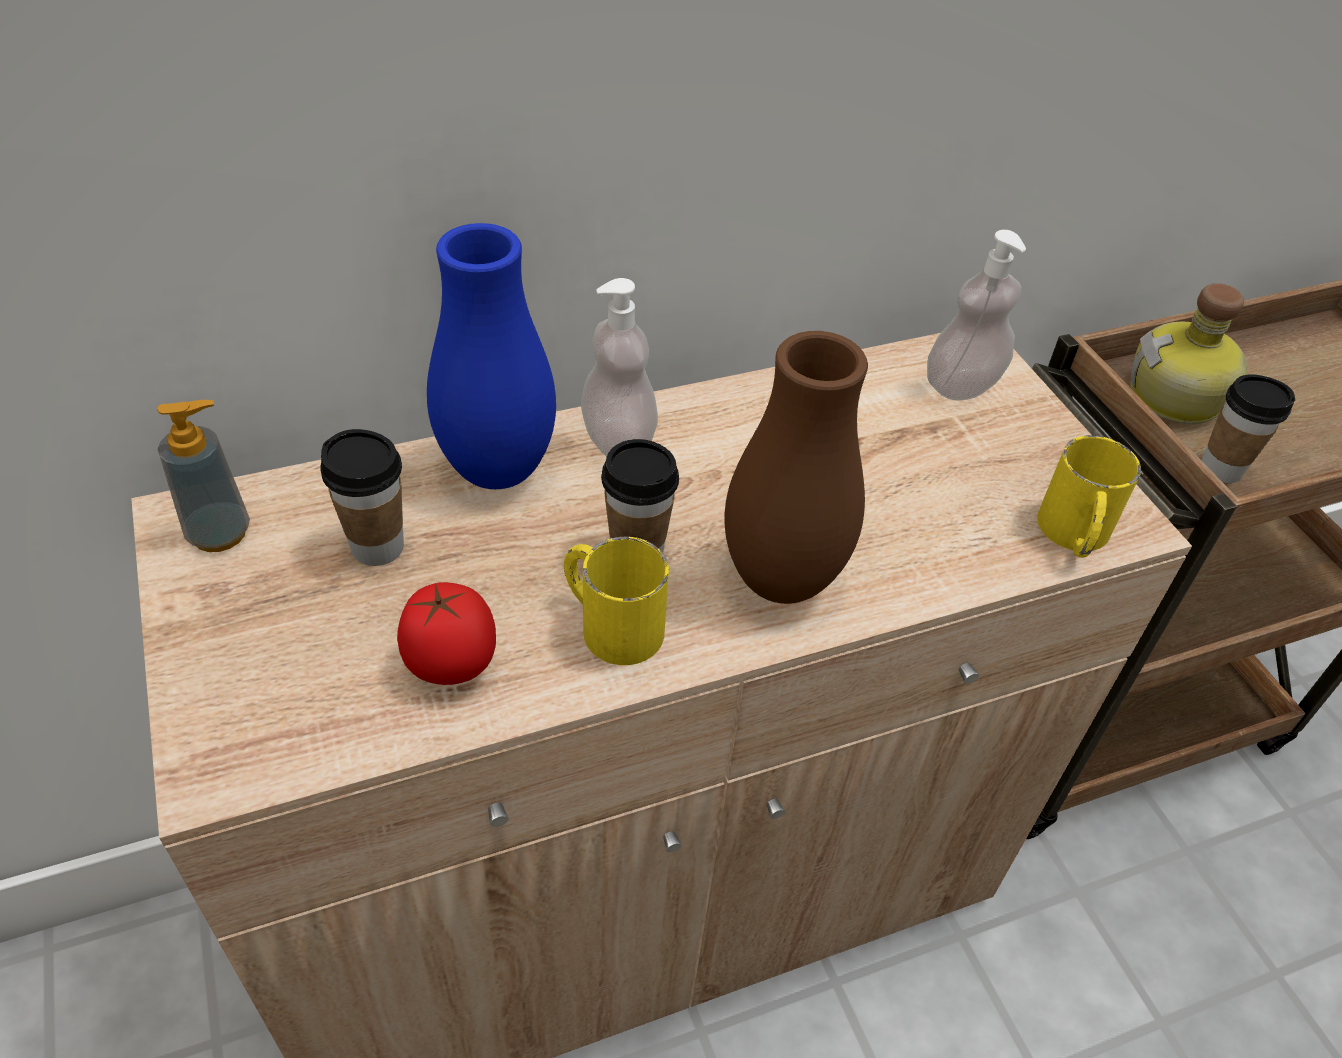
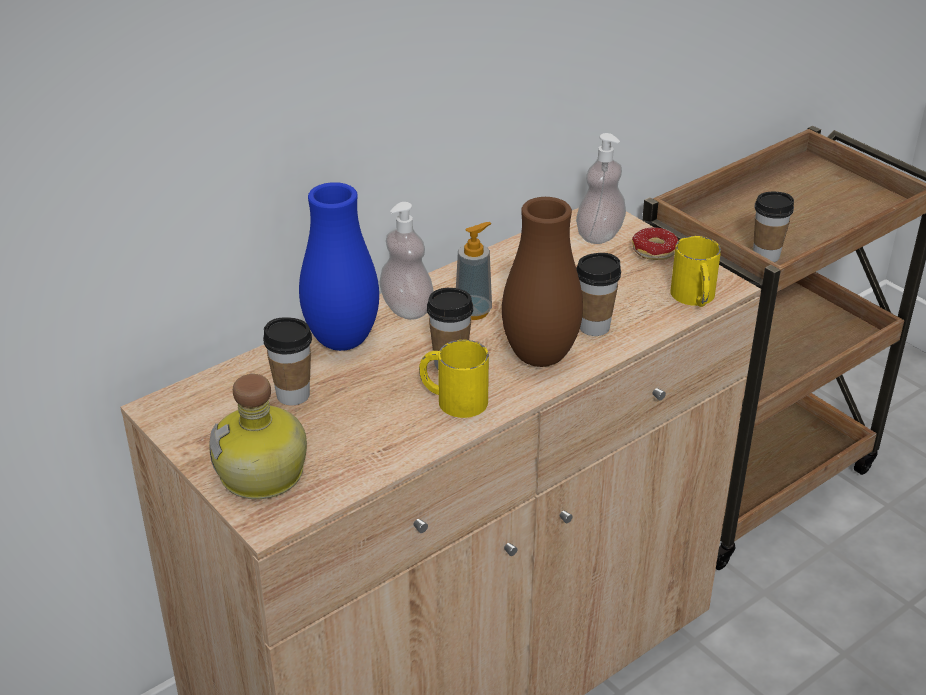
camera: 15 degrees left, 10 degrees down
soap dispenser [157,400,250,552] -> soap dispenser moved to [456,222,492,320]
tomato [397,582,496,685] -> none
bottle [1130,283,1247,424] -> bottle moved to [209,374,307,499]
none -> cup [576,253,621,336]
none -> donut [632,227,679,260]

